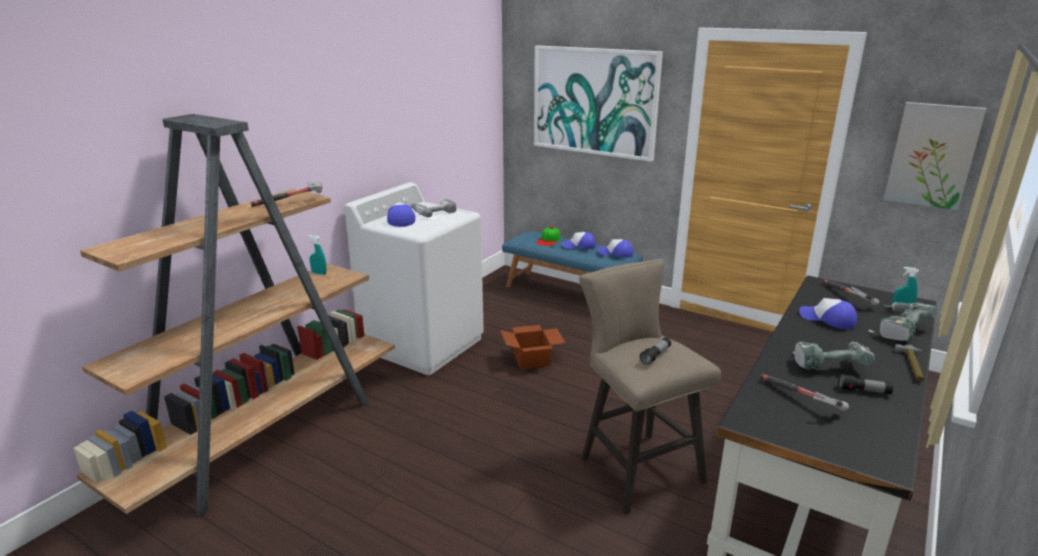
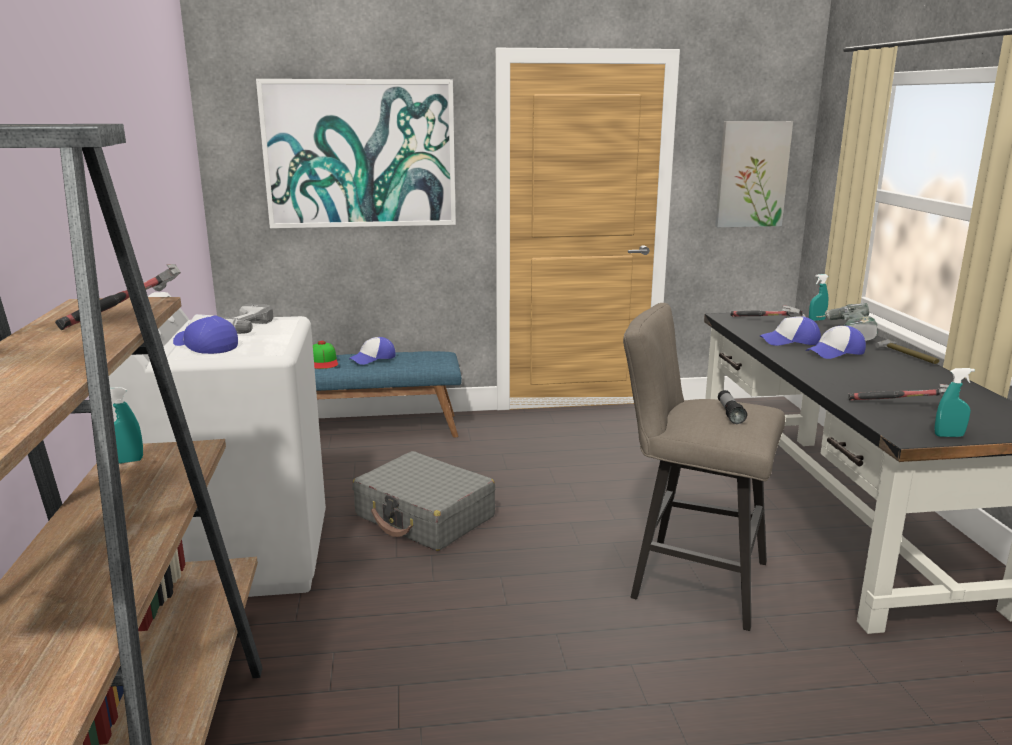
camera: 40 degrees left, 5 degrees down
cardboard box [500,325,565,369] -> grey suitcase [352,451,495,551]
cap [598,239,634,258] -> cap moved to [805,326,866,359]
power drill [793,341,875,369] -> none
flashlight [839,374,893,394] -> none
none -> turquoise spray bottle [935,368,975,437]

